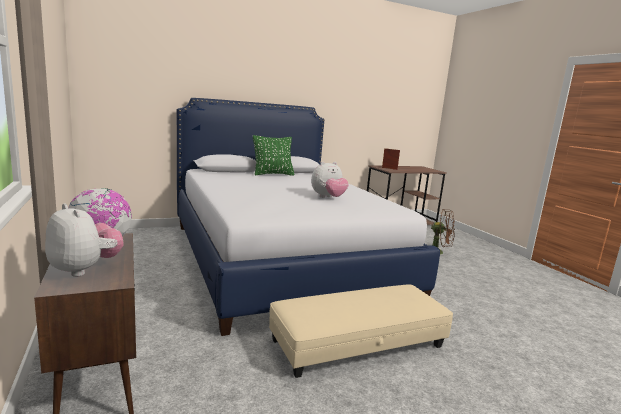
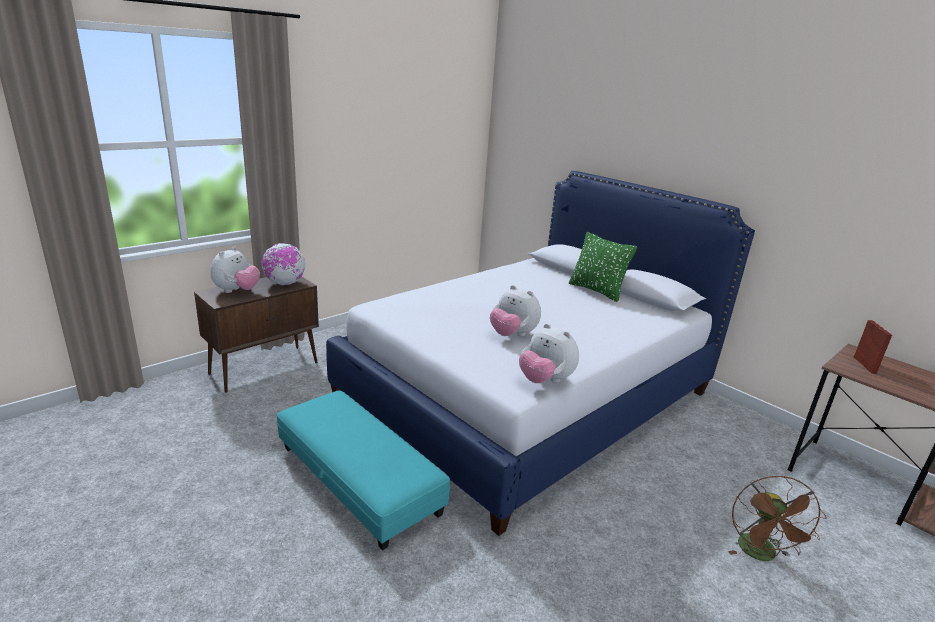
camera: 70 degrees right, 10 degrees up
beige ottoman [269,285,453,378] -> turquoise ottoman [277,390,450,550]
none -> plush toy [519,323,579,383]

